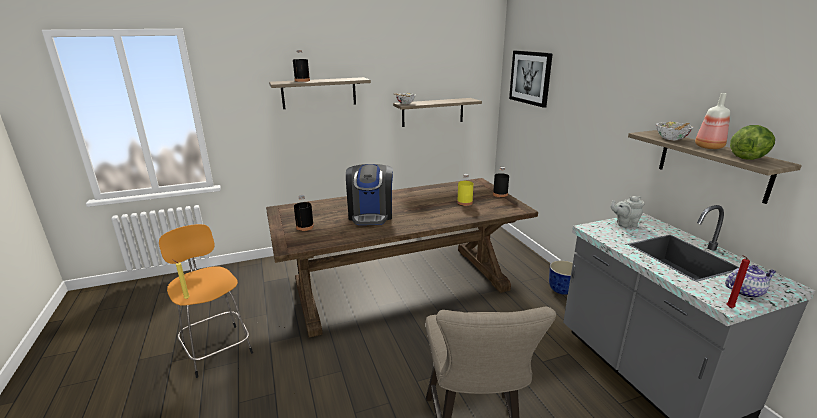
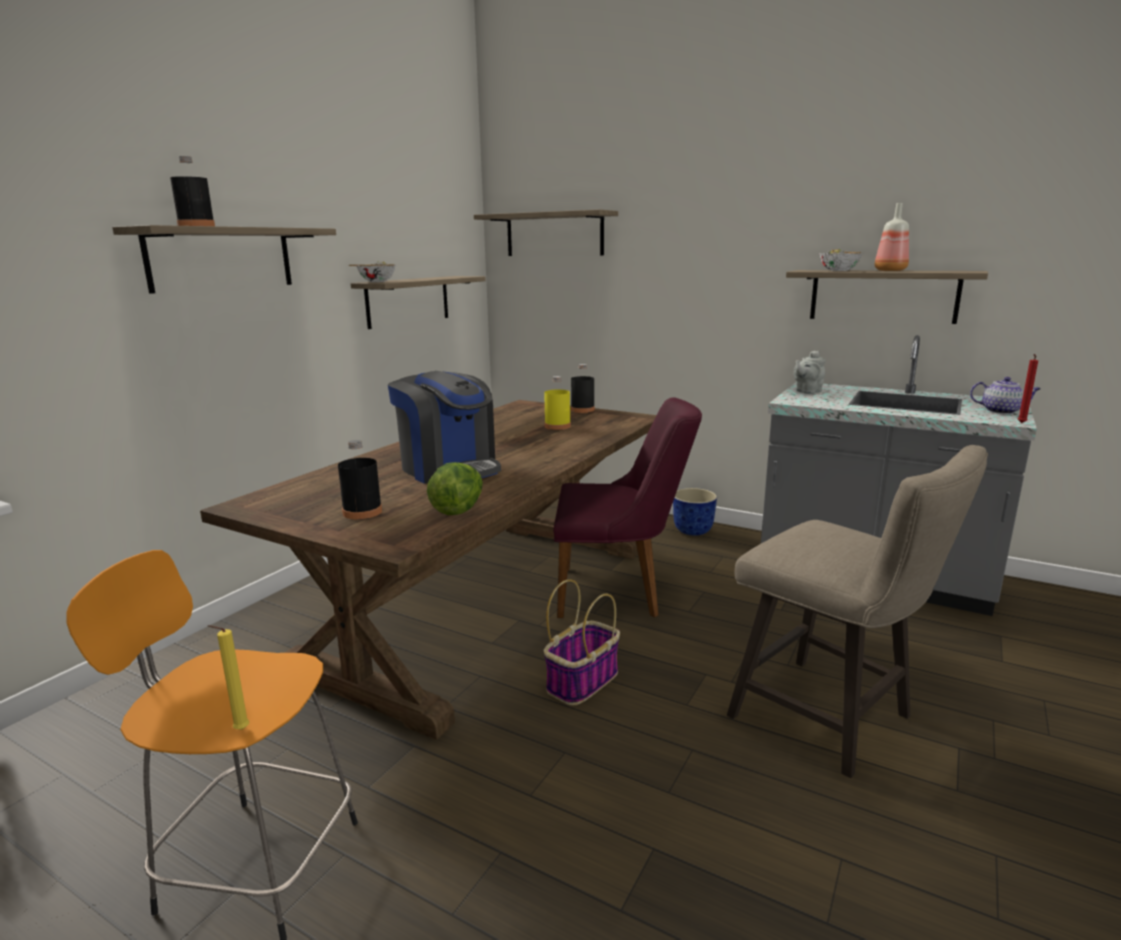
camera: 40 degrees left, 5 degrees down
picture [509,50,553,108] -> shelf [474,209,618,256]
teapot [725,265,776,298] -> teapot turned 75 degrees clockwise [970,377,1041,414]
lettuce [730,125,775,160] -> lettuce moved to [427,462,483,515]
none -> basket [544,579,620,705]
none -> purple chair [554,397,702,618]

